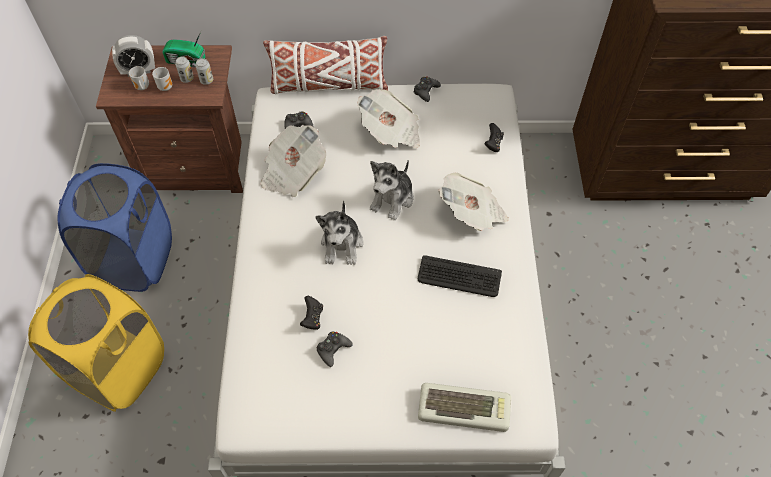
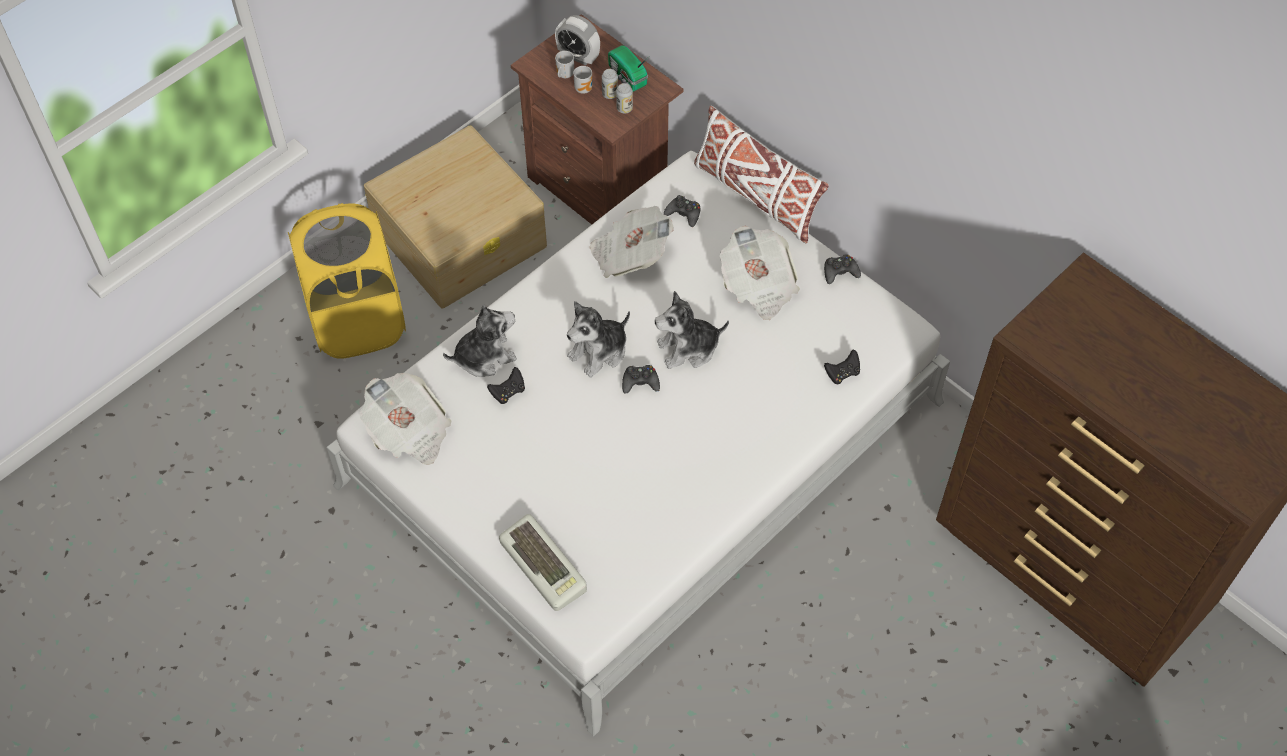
camera: 45 degrees right, 0 degrees up
blue laundry basket [58,163,172,292] -> beige storage box [364,126,547,309]
black game controller [317,331,353,367] -> black game controller moved to [622,365,660,394]
keyboard [418,255,502,297] -> none
newspaper [438,173,509,231] -> newspaper moved to [359,373,452,465]
none -> plush toy [443,304,517,377]

